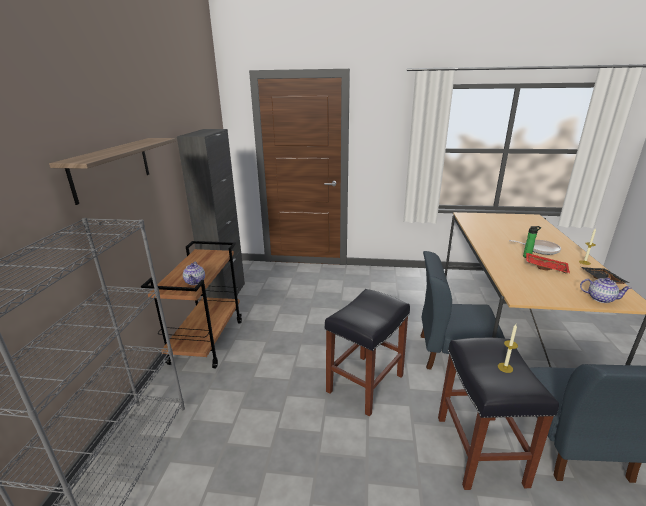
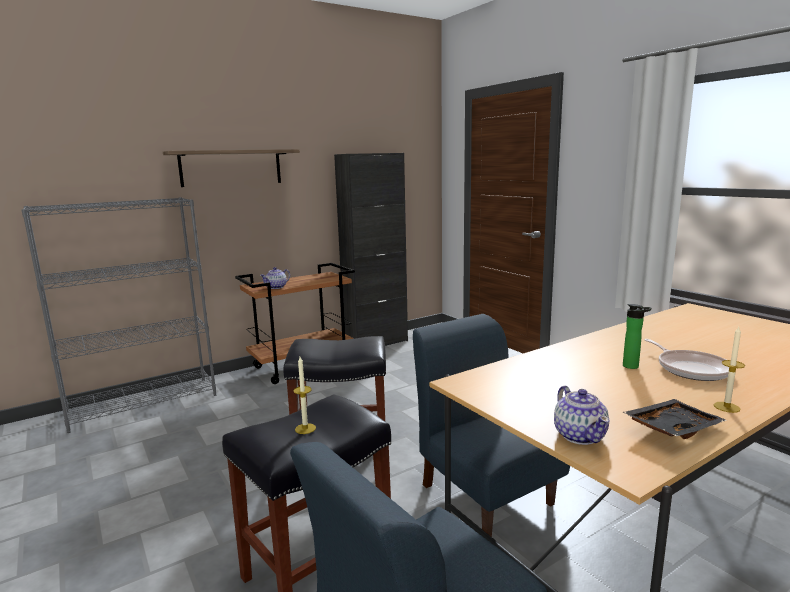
camera: 50 degrees right, 10 degrees down
red tray [526,253,570,273] -> none

